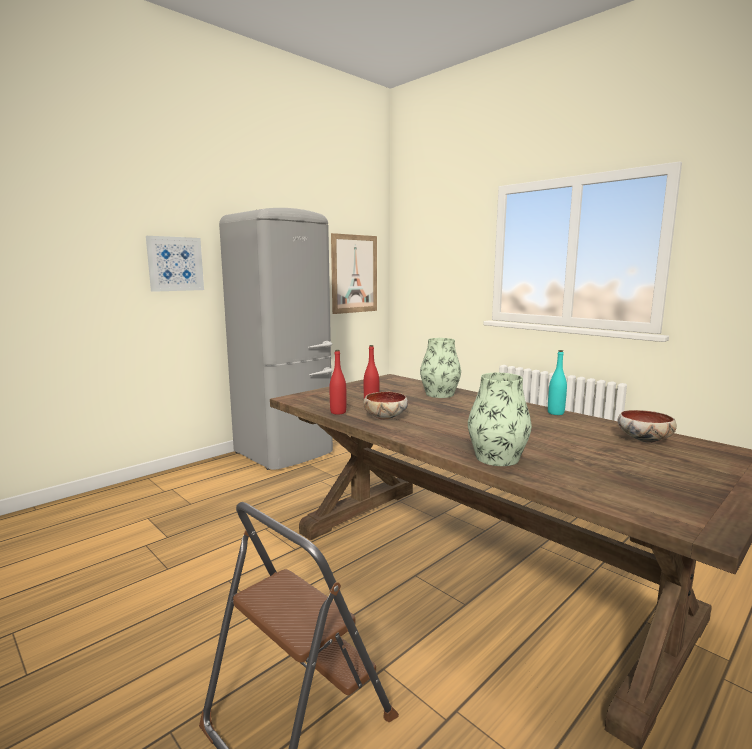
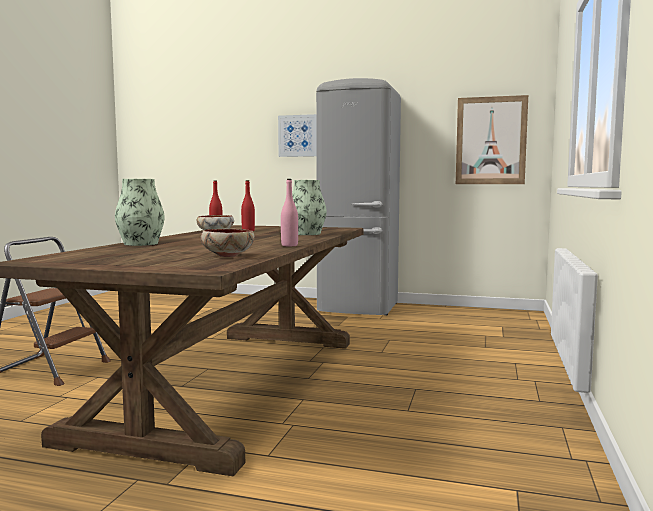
camera: 60 degrees right, 5 degrees down
turquoise bottle [548,350,567,415] -> pink bottle [281,179,298,246]

